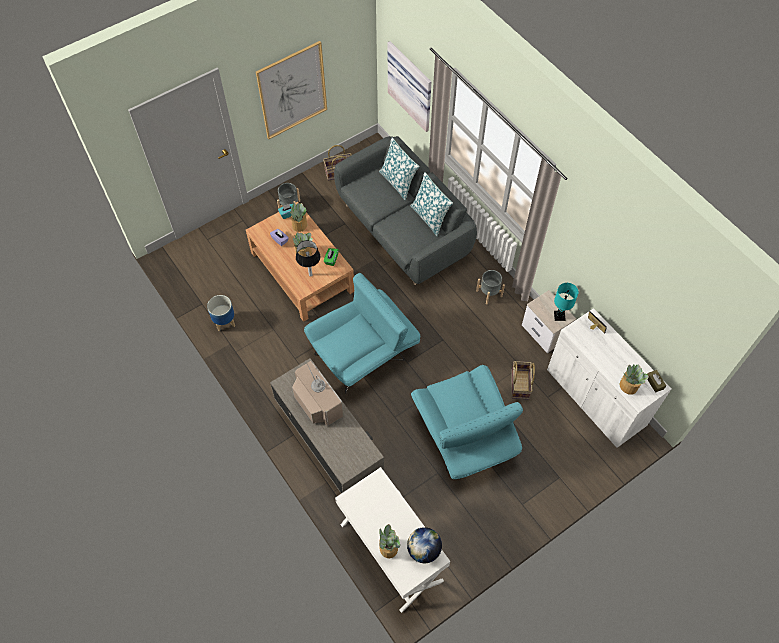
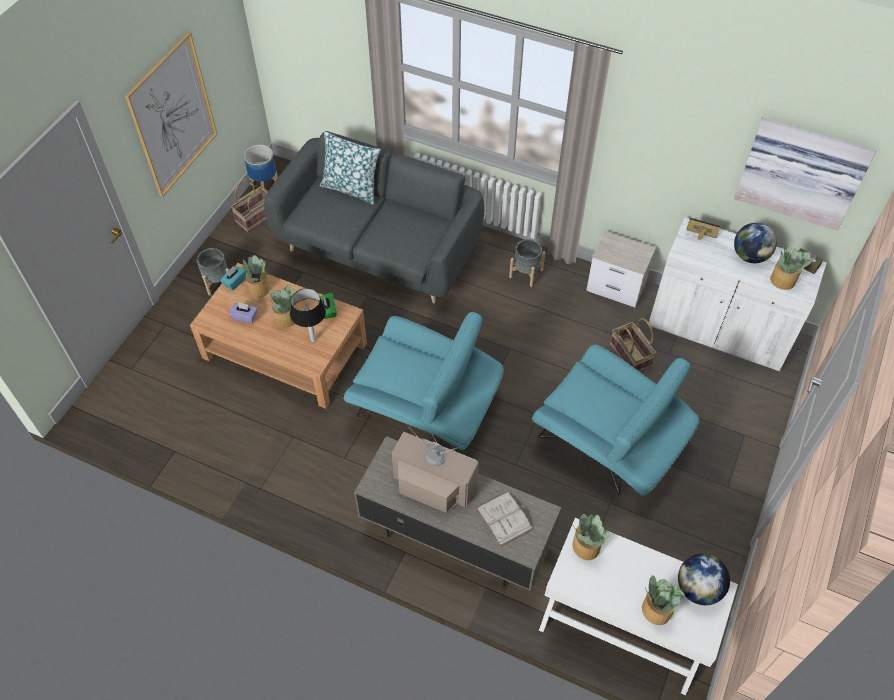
camera: 30 degrees left, 5 degrees down
planter [207,295,235,332] -> planter moved to [244,145,278,188]
turquoise armchair [304,273,421,394] -> turquoise armchair turned 90 degrees clockwise [344,312,504,450]
picture [388,41,431,132] -> picture moved to [734,118,876,231]
pillow [410,172,453,236] -> none
turquoise table lamp [554,283,578,321] -> none
none -> white book [476,491,533,547]
none -> potted plant [572,514,610,560]
none -> globe [734,223,777,263]

